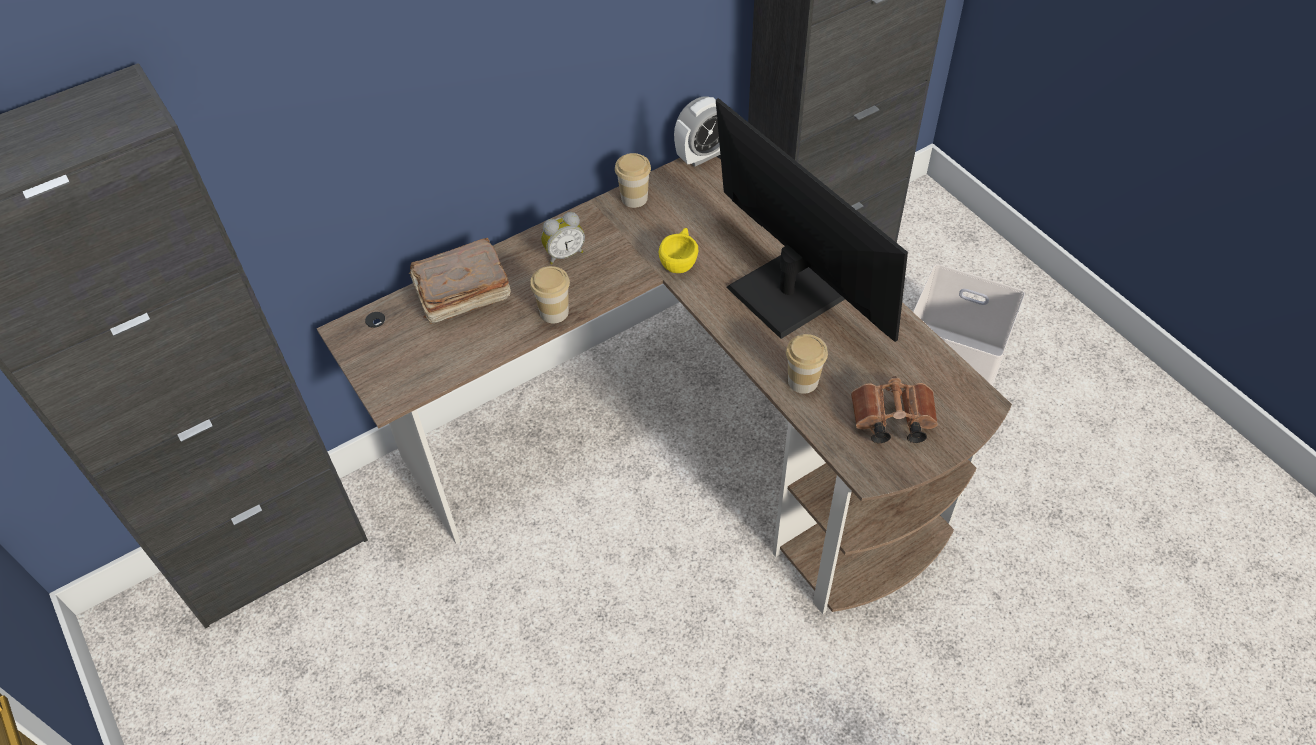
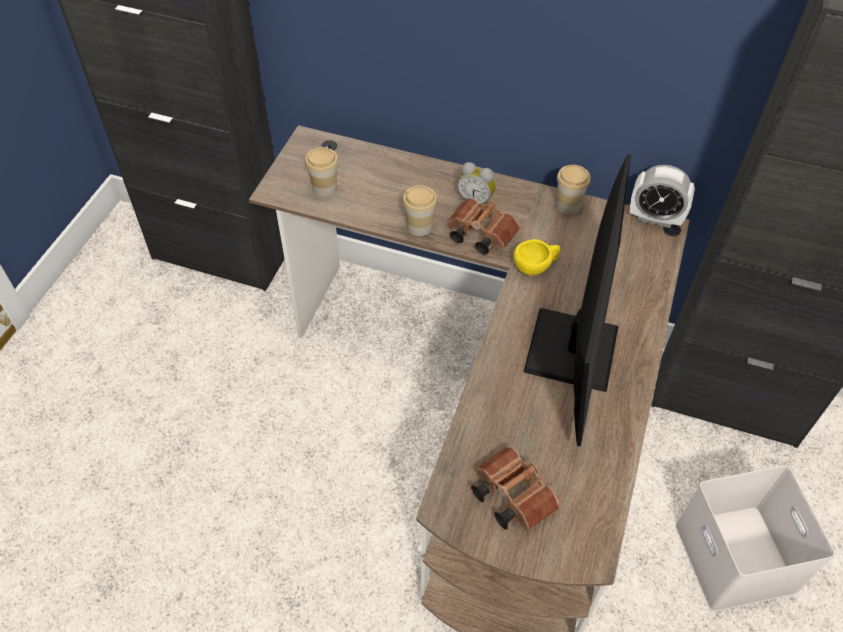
camera: 50 degrees right, 0 degrees up
brown book [409,238,511,324] -> none
cup [786,334,828,394] -> cup moved to [305,147,338,197]
none -> brown binoculars [447,198,520,254]

